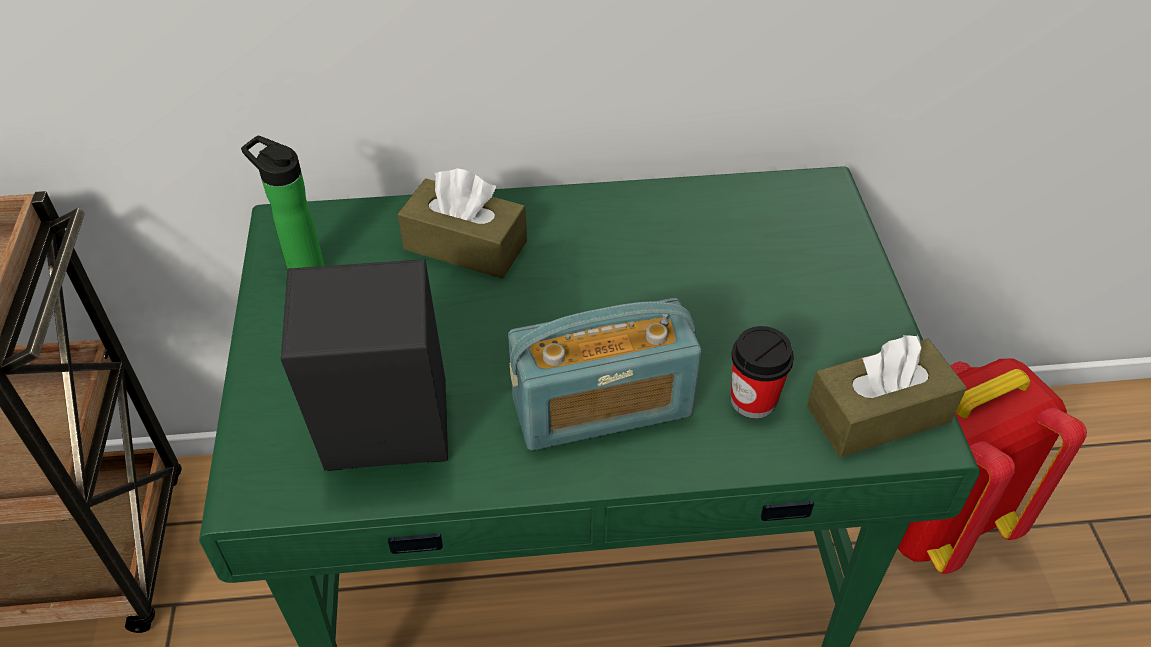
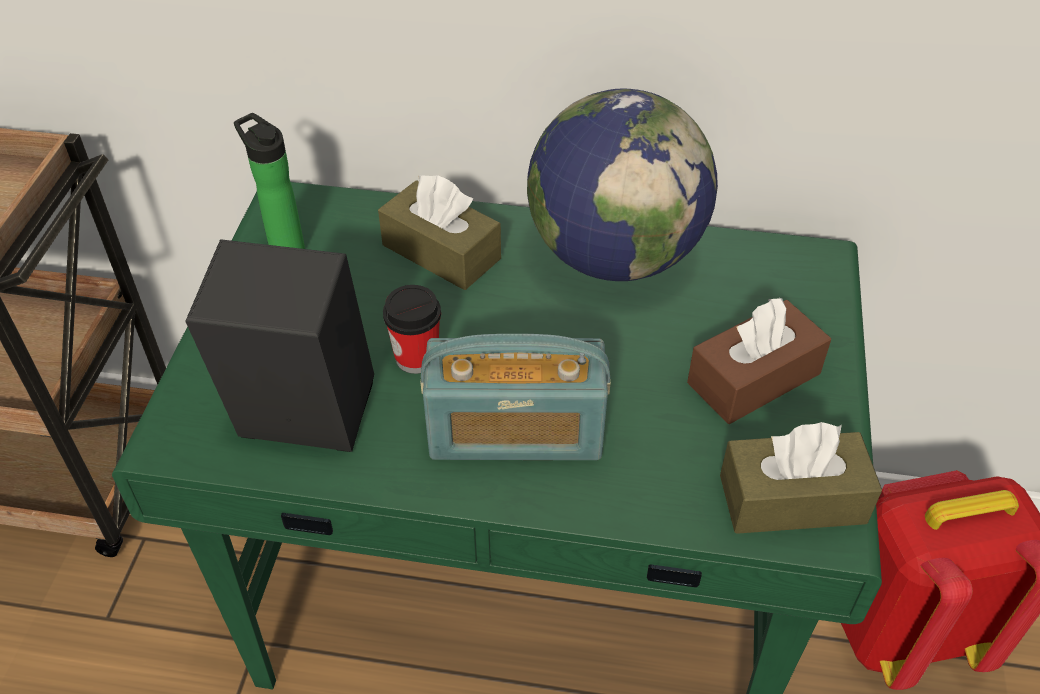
camera: 15 degrees right, 0 degrees up
cup [731,326,794,419] -> cup moved to [383,285,441,374]
none -> globe [527,89,718,281]
none -> brown tissue box [687,298,831,424]

